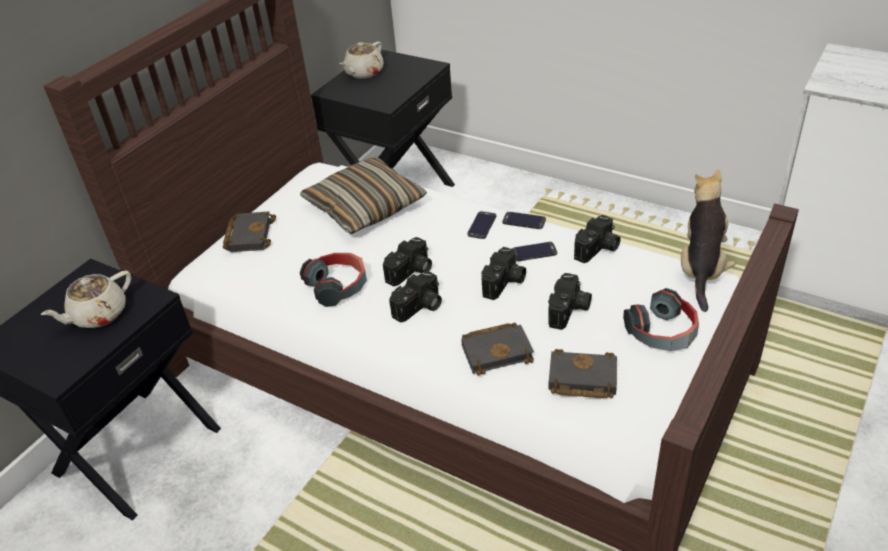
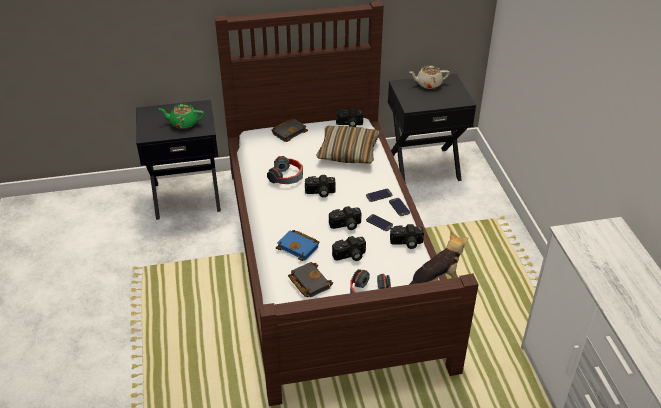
camera: 45 degrees right, 0 degrees up
beige teapot [41,271,131,328] -> green teapot [159,104,204,129]
camera [389,271,442,323] -> camera moved to [336,108,363,127]
black book [461,323,534,376] -> blue book [276,230,319,261]

